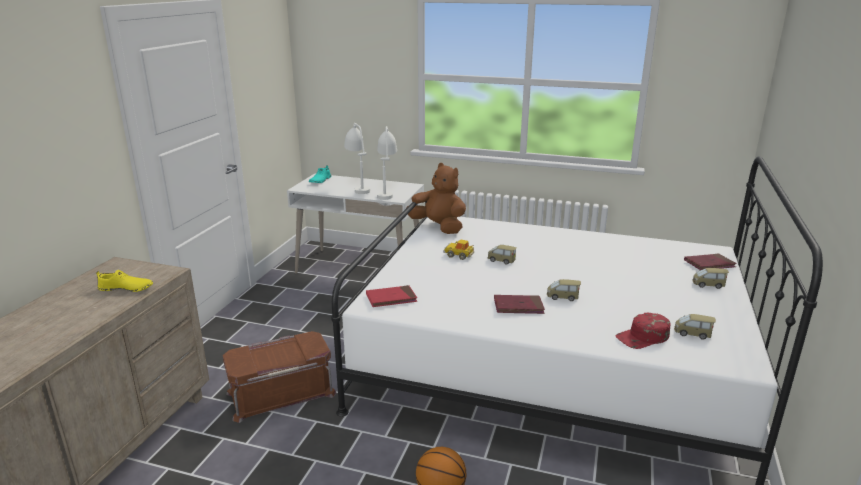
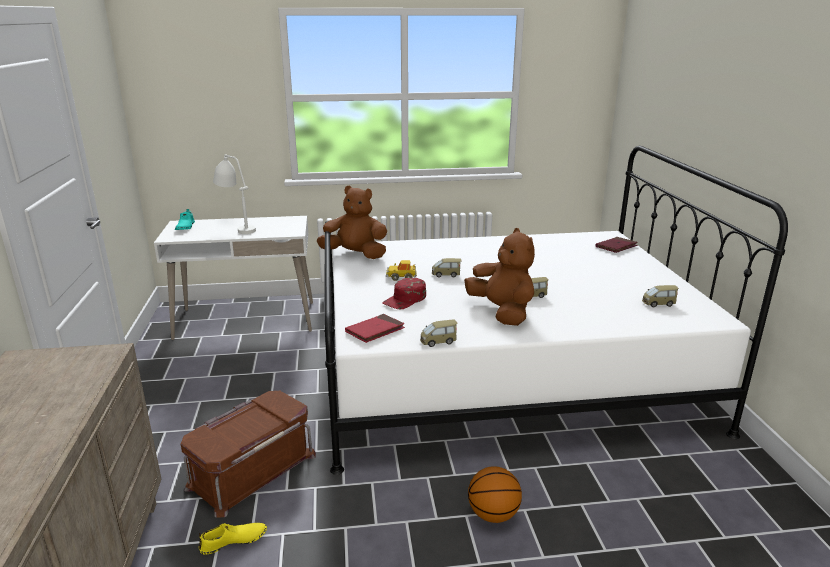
camera: 25 degrees left, 0 degrees up
yellow shoe [96,270,153,292] -> yellow shoe moved to [199,523,267,555]
white table lamp [377,126,397,200] -> none
red book [494,295,545,314] -> brown plush toy [464,228,535,326]
red cap [616,312,671,349] -> red cap moved to [382,278,426,309]
toy car [692,268,729,289] -> toy car moved to [420,320,458,347]

